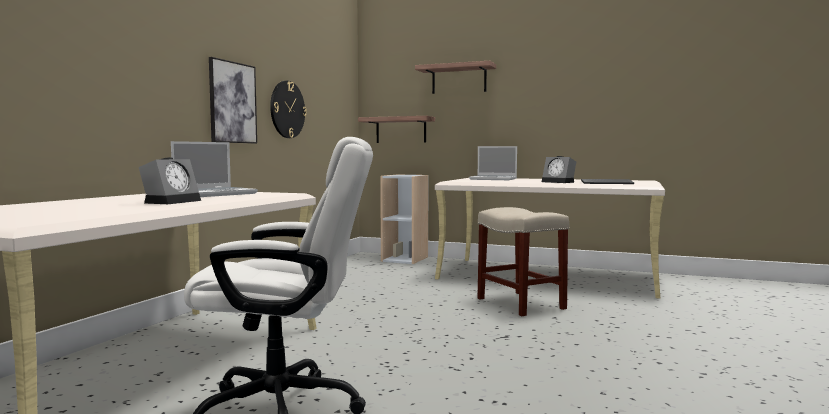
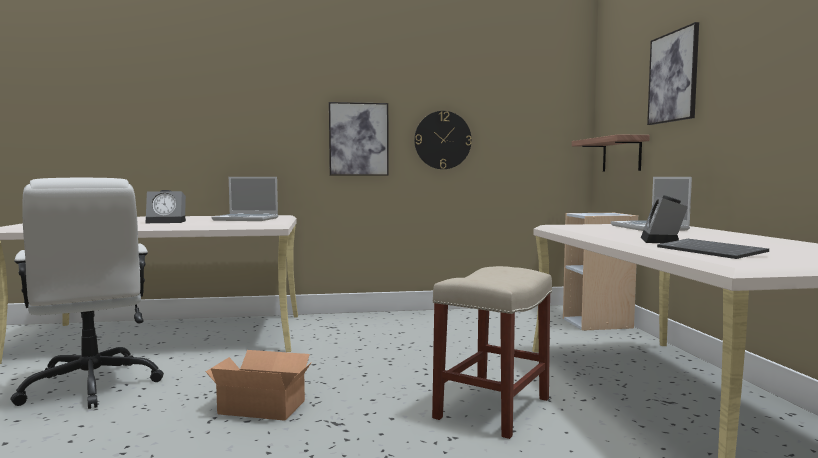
camera: 60 degrees right, 0 degrees up
shelf [415,61,496,94] -> picture [647,22,699,125]
none -> cardboard box [206,350,312,421]

